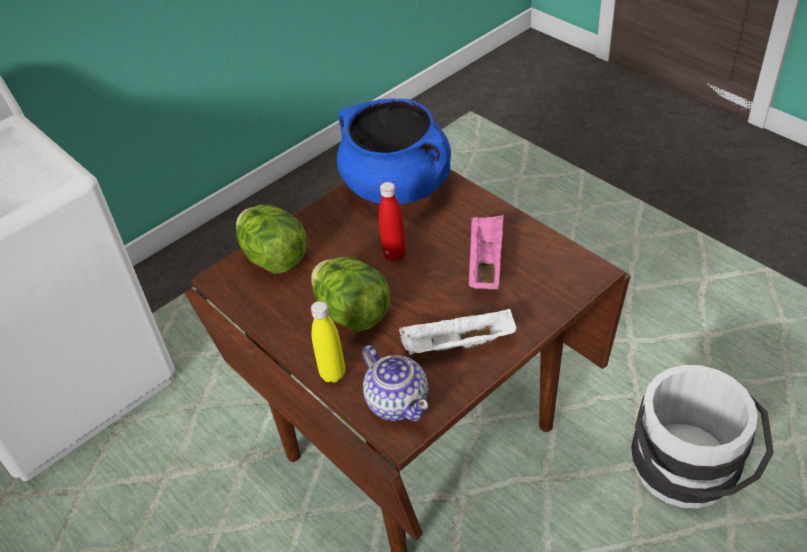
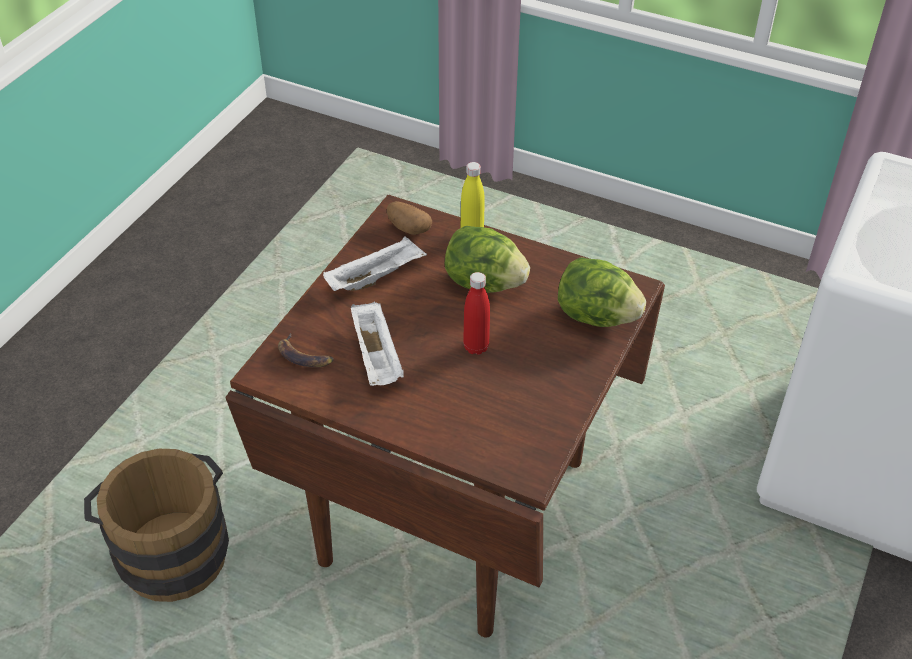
camera: 155 degrees right, 0 degrees up
blue cooking pot [337,98,451,204] -> none
teapot [362,345,428,421] -> potato [387,201,432,235]
pink tray [469,215,504,289] -> white tray [351,302,404,386]
white bucket [631,365,774,508] -> brown bucket [84,449,229,602]
none -> banana [278,333,334,367]

